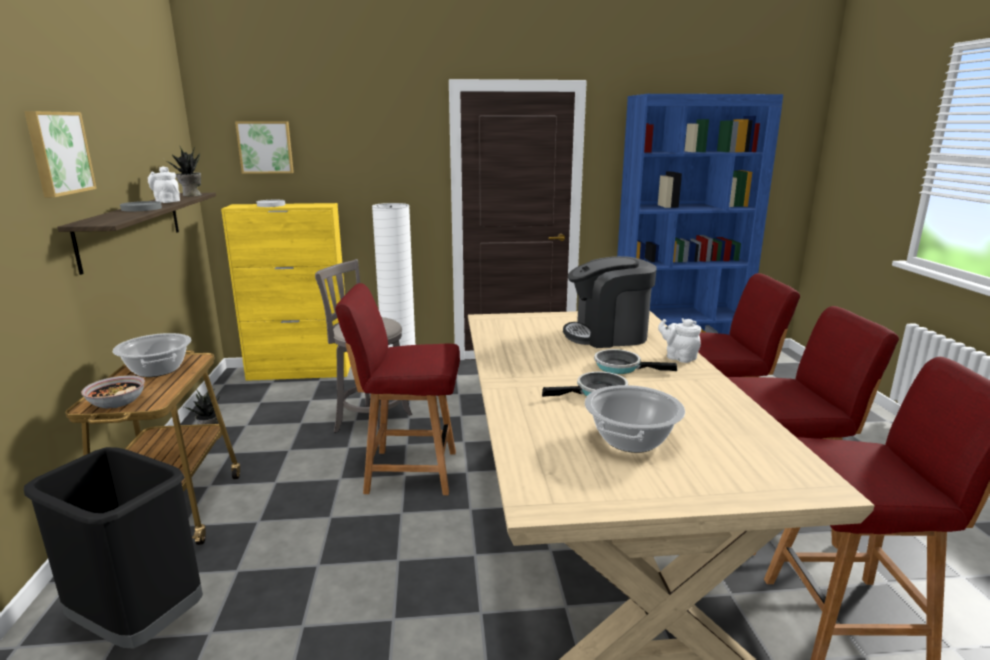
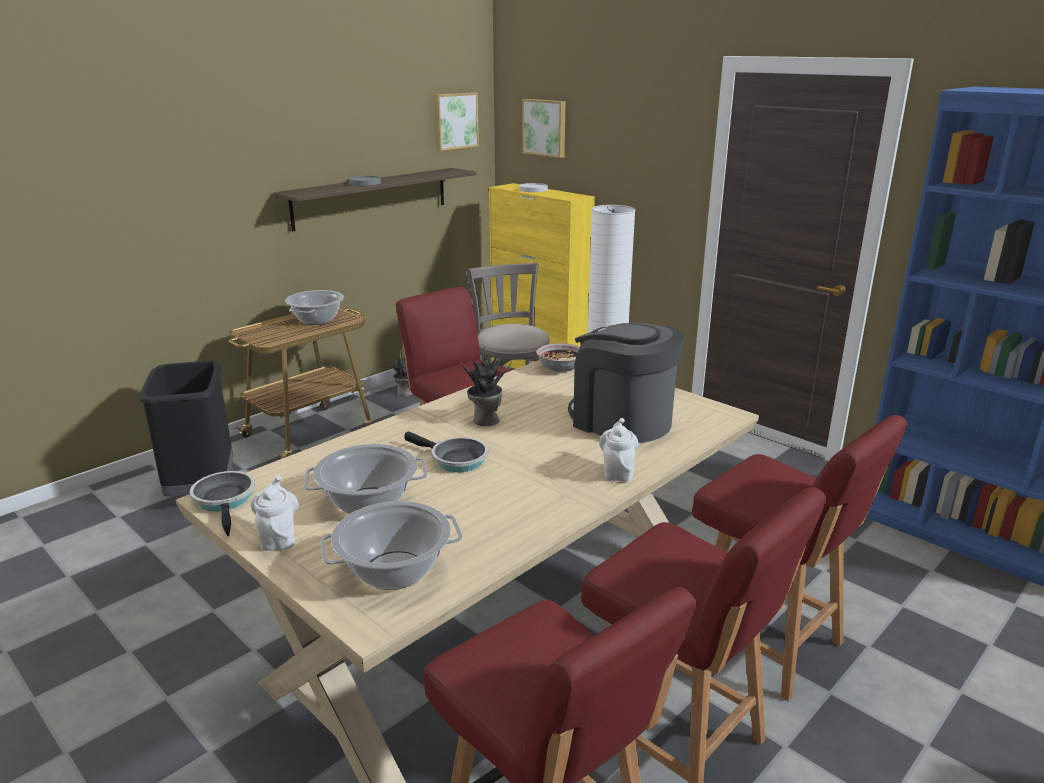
camera: 50 degrees right, 5 degrees up
picture [24,111,97,197] -> picture moved to [434,92,479,151]
bowl [81,375,145,409] -> bowl moved to [536,343,580,372]
white teapot [148,166,180,203] -> white teapot moved to [251,475,299,551]
potted plant [165,147,202,196] -> potted plant moved to [461,347,512,426]
frying pan [594,349,677,374] -> frying pan moved to [190,471,255,536]
none -> cooking pot [320,501,463,590]

